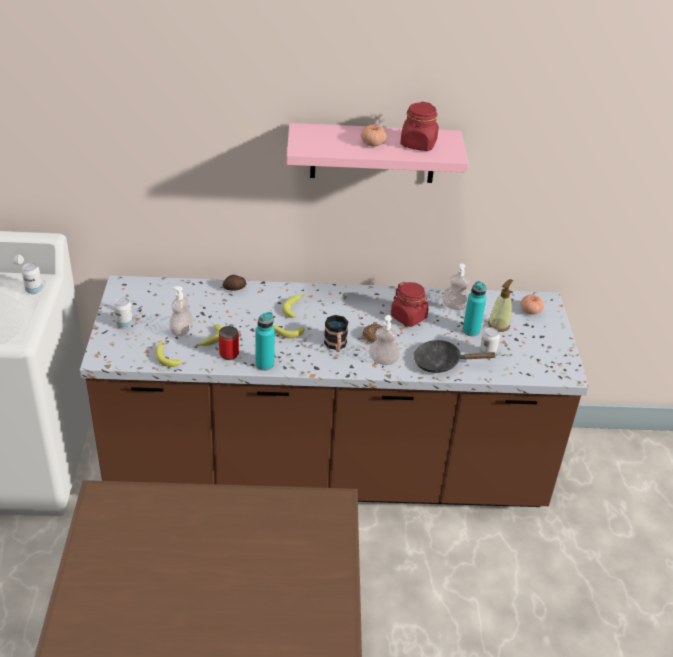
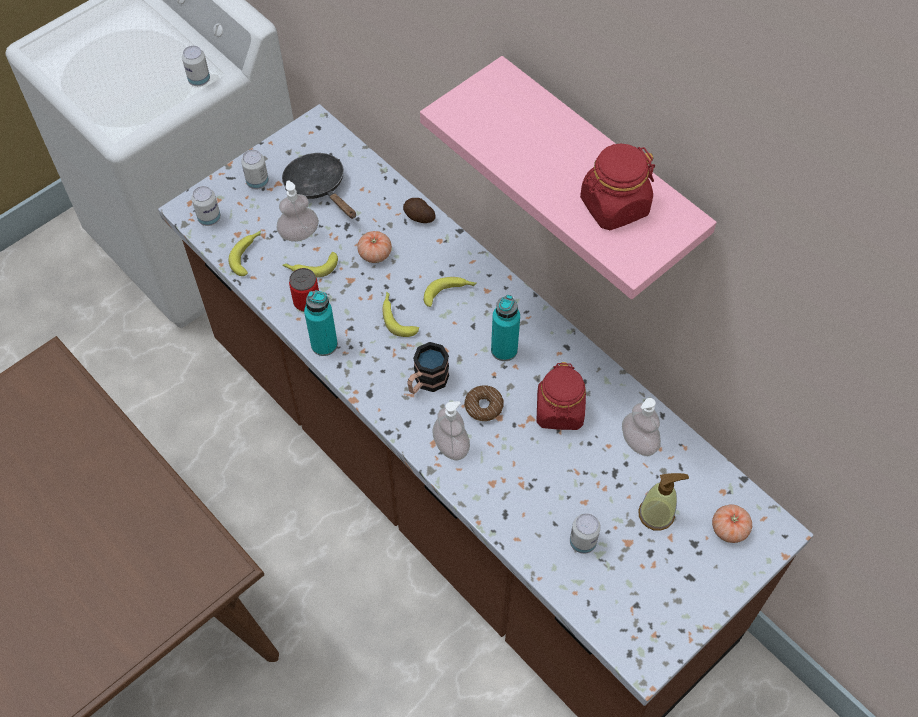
camera: 50 degrees right, 20 degrees up
tomato [361,125,387,146] -> tomato moved to [357,231,392,263]
black frying pan [413,339,497,373] -> black frying pan moved to [282,153,356,219]
turquoise bottle [463,281,486,337] -> turquoise bottle moved to [491,295,520,361]
none -> can [191,186,221,226]

